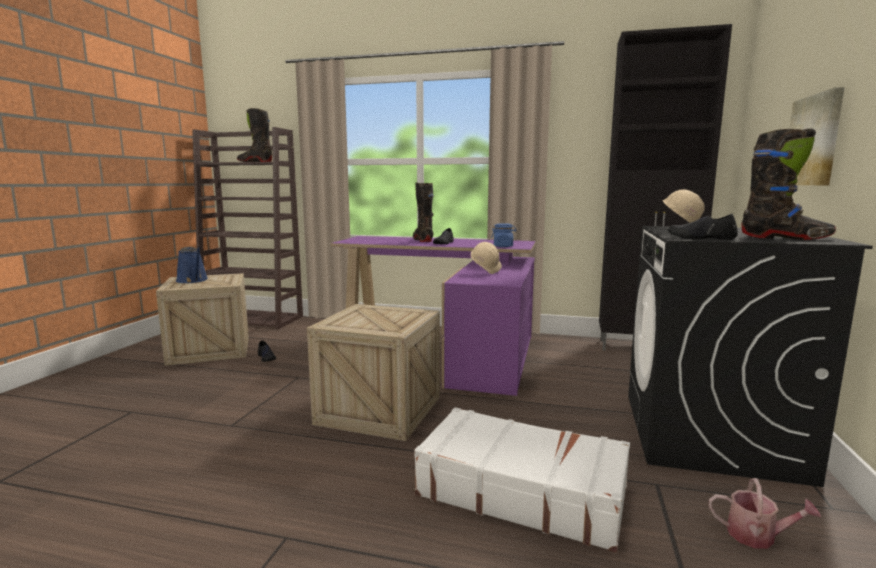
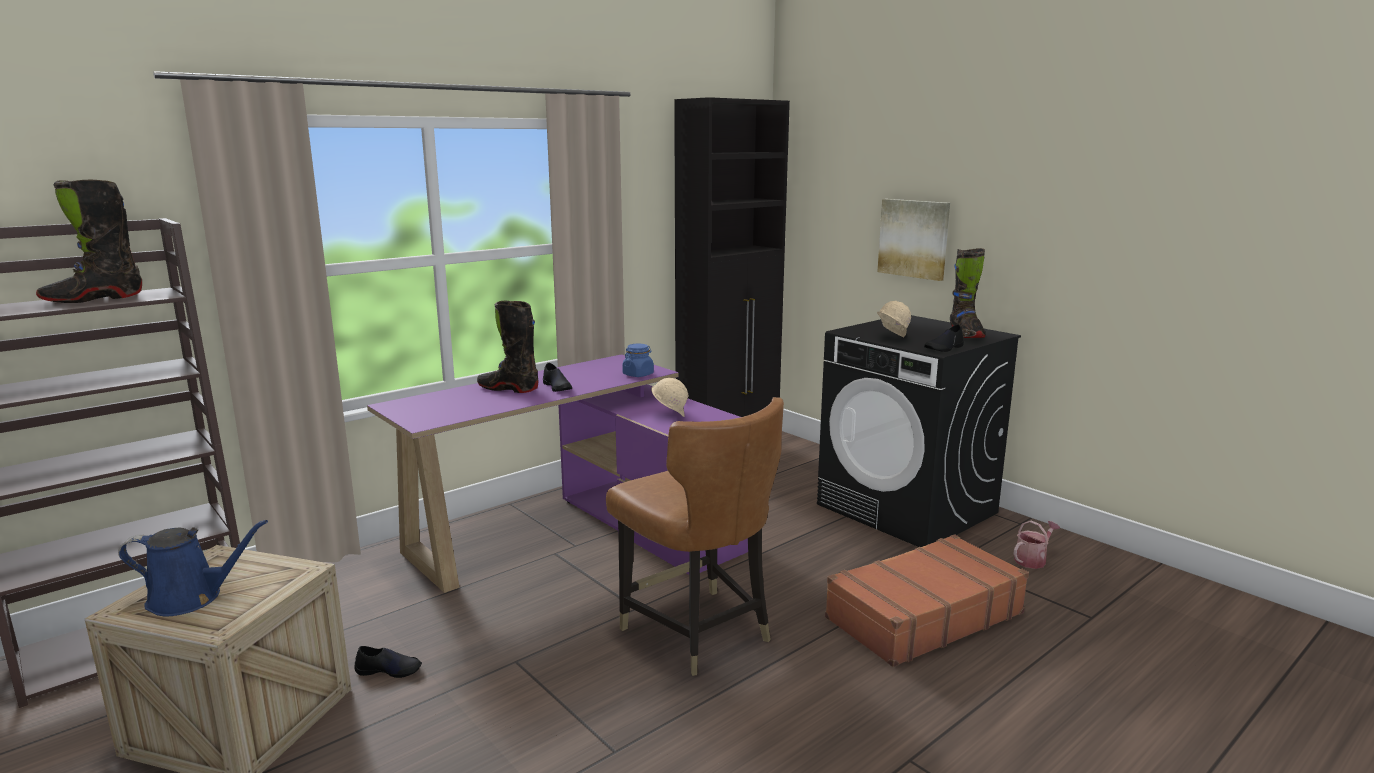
camera: 55 degrees left, 5 degrees up
crate [307,304,440,441] -> brown chair [606,397,784,676]
white suitcase [414,407,630,553] -> brown suitcase [825,534,1029,667]
black boot [741,128,836,240] -> black boot turned 120 degrees clockwise [950,248,985,338]

